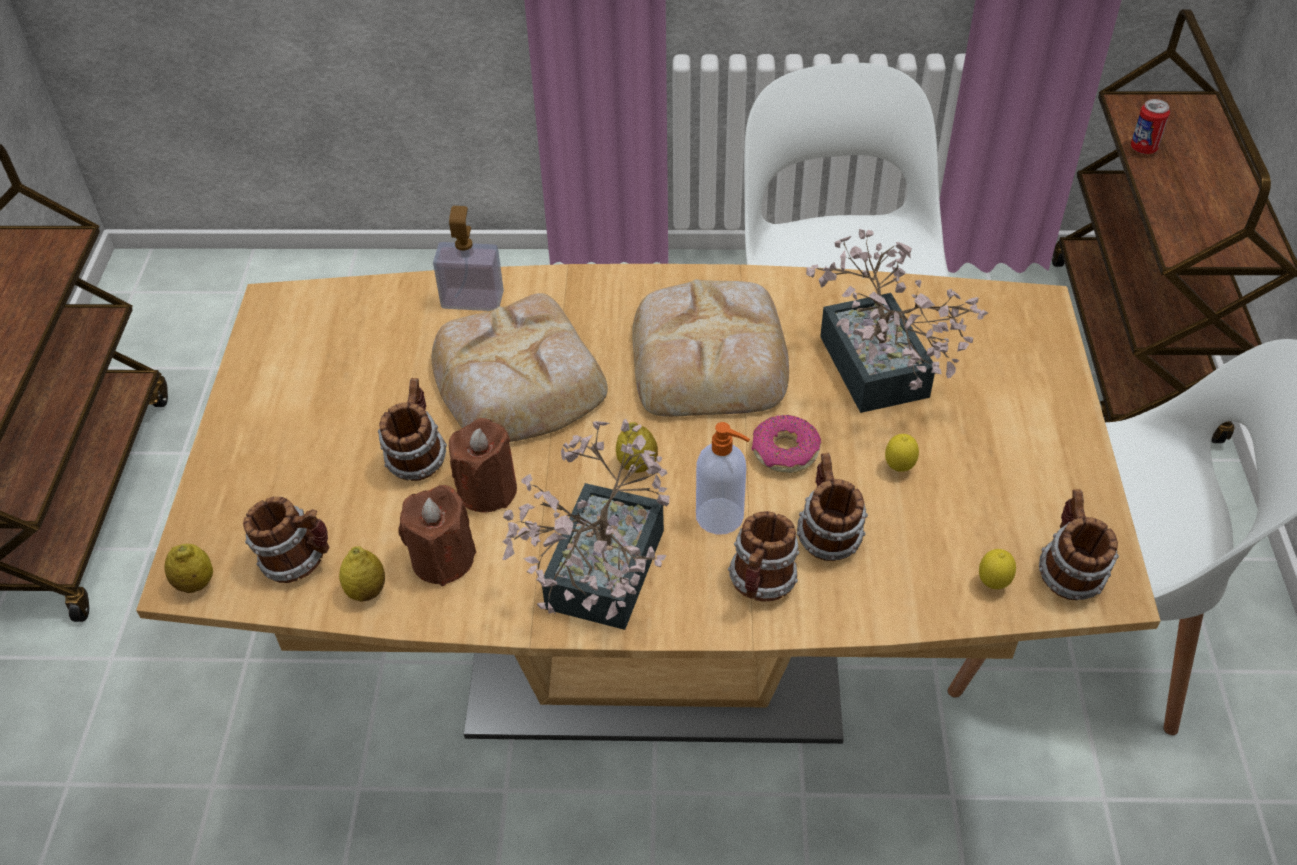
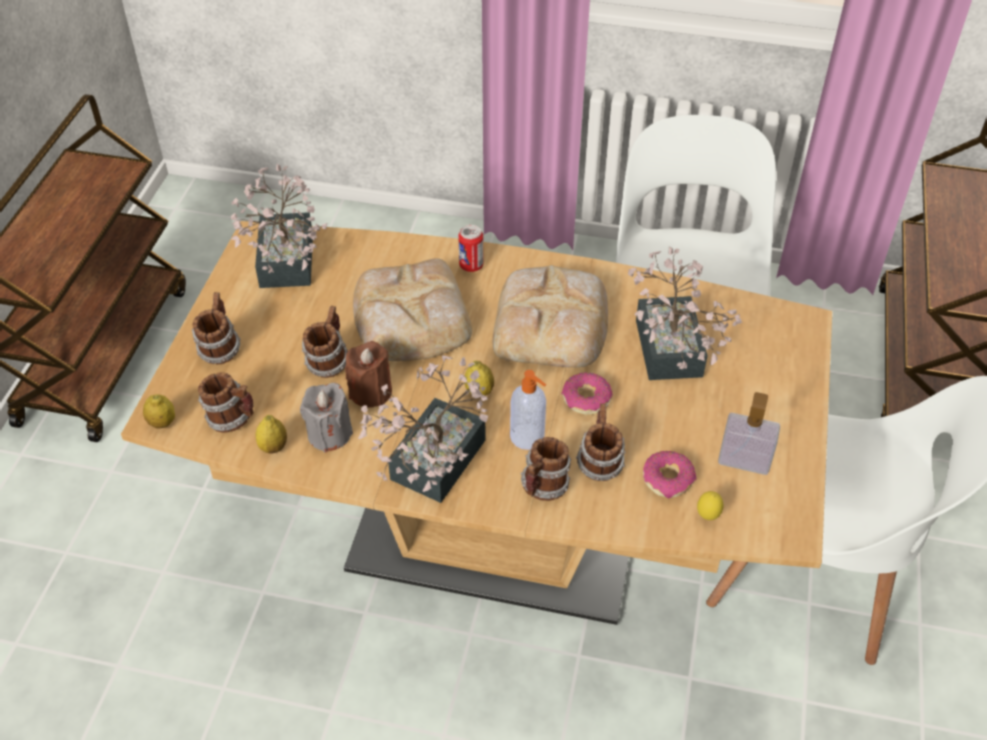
camera: 10 degrees right, 0 degrees up
brown candle [398,485,476,586] -> grey candle [300,383,353,453]
soap dispenser [433,206,504,311] -> soap dispenser moved to [718,392,780,475]
lemon [885,434,919,472] -> none
mug [1039,489,1119,600] -> mug moved to [192,292,241,365]
can [1131,99,1170,154] -> can moved to [458,225,483,272]
none -> potted plant [231,164,327,288]
none -> donut [643,451,697,499]

